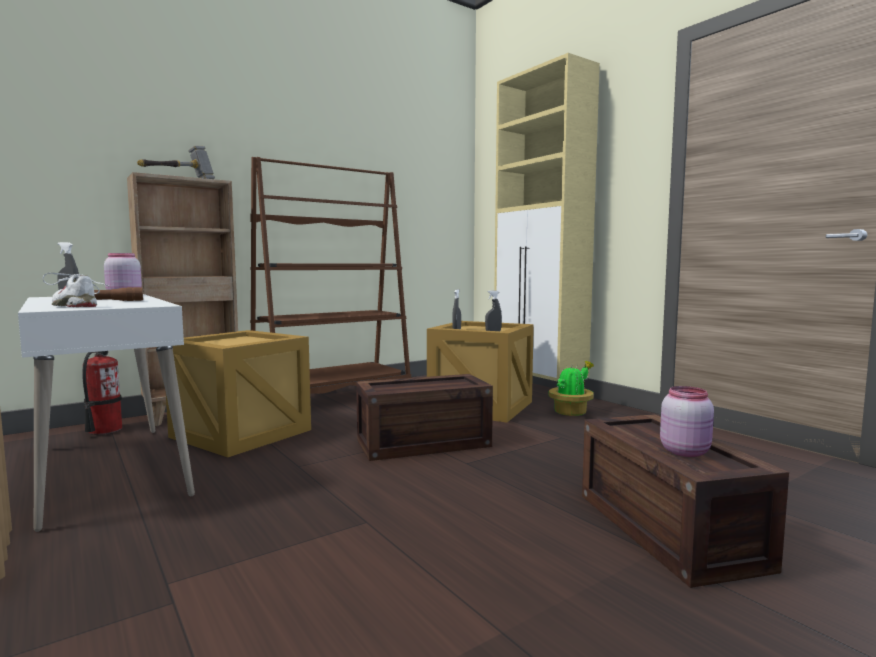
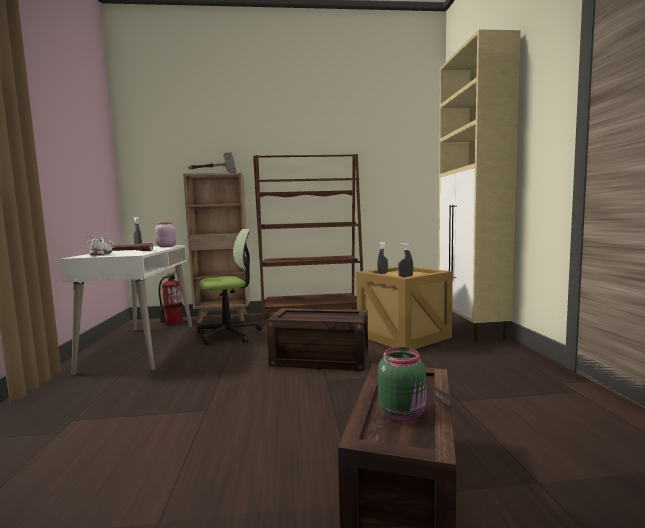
camera: 30 degrees right, 0 degrees up
crate [166,330,311,457] -> office chair [197,229,262,345]
potted plant [548,361,594,416] -> none
pink jar [660,386,714,457] -> green jar [378,347,426,421]

